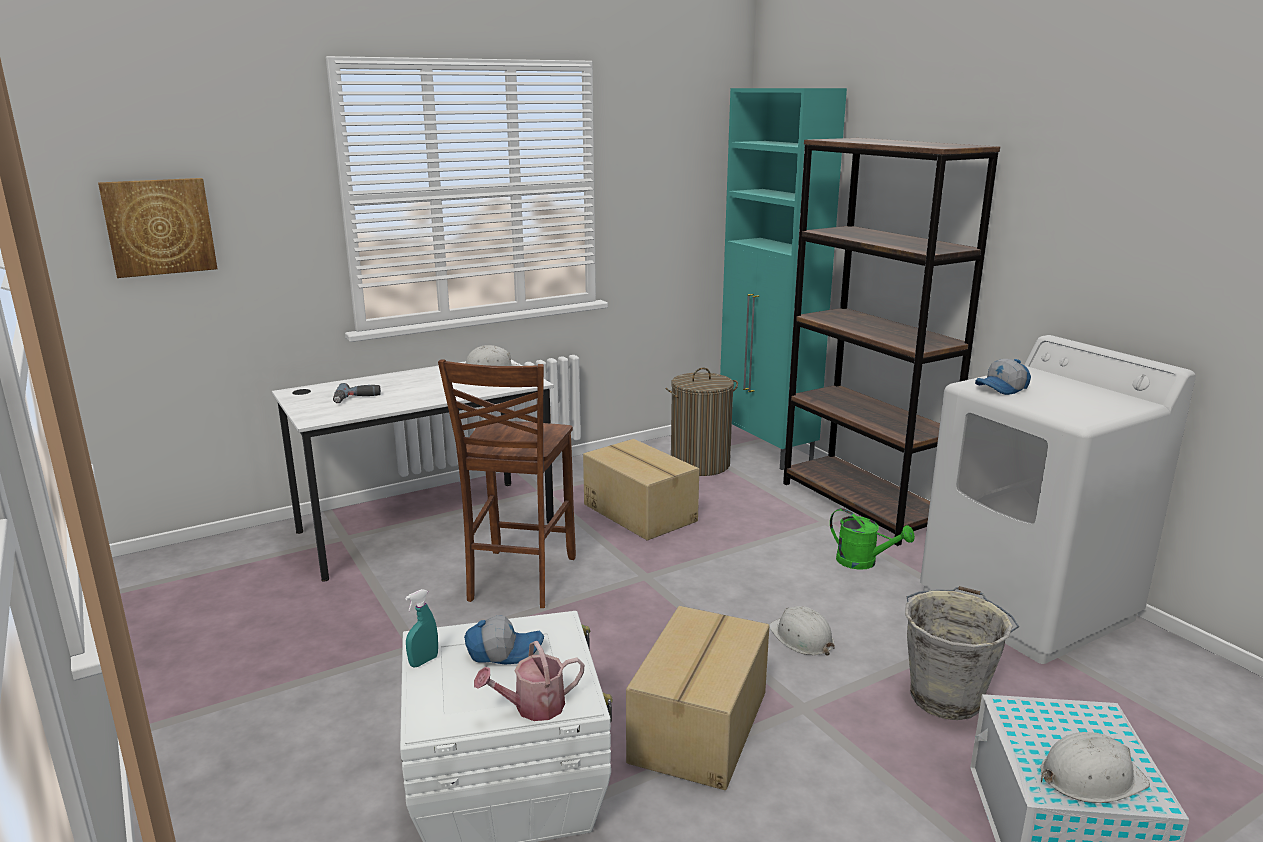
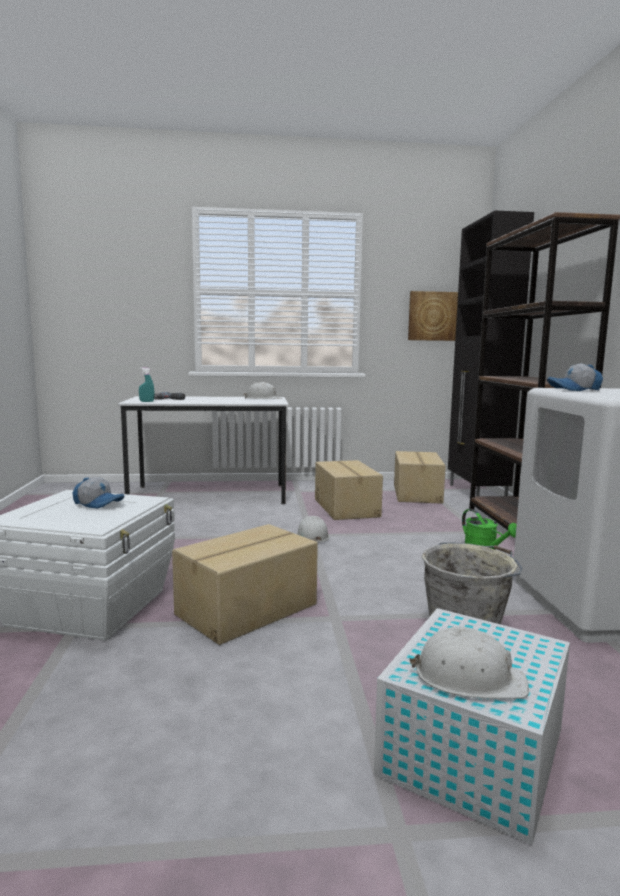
camera: 25 degrees right, 10 degrees down
picture [98,178,217,278] -> picture moved to [408,291,458,341]
turquoise spray bottle [405,589,438,667] -> turquoise spray bottle moved to [139,368,154,402]
brown chair [438,359,576,608] -> none
watering can [474,641,584,721] -> none
laundry basket [666,368,738,476] -> cardboard box [394,451,446,504]
turquoise cabinet [720,88,847,470] -> black cabinet [448,211,534,496]
white hard hat [769,606,835,656] -> white hard hat moved to [297,516,330,543]

